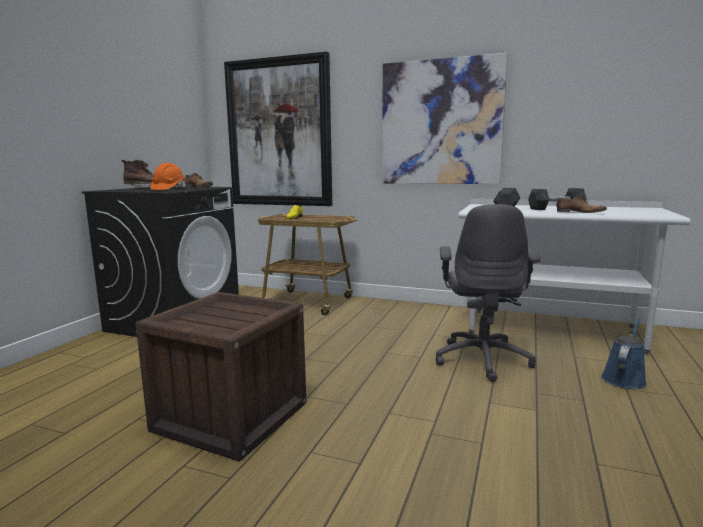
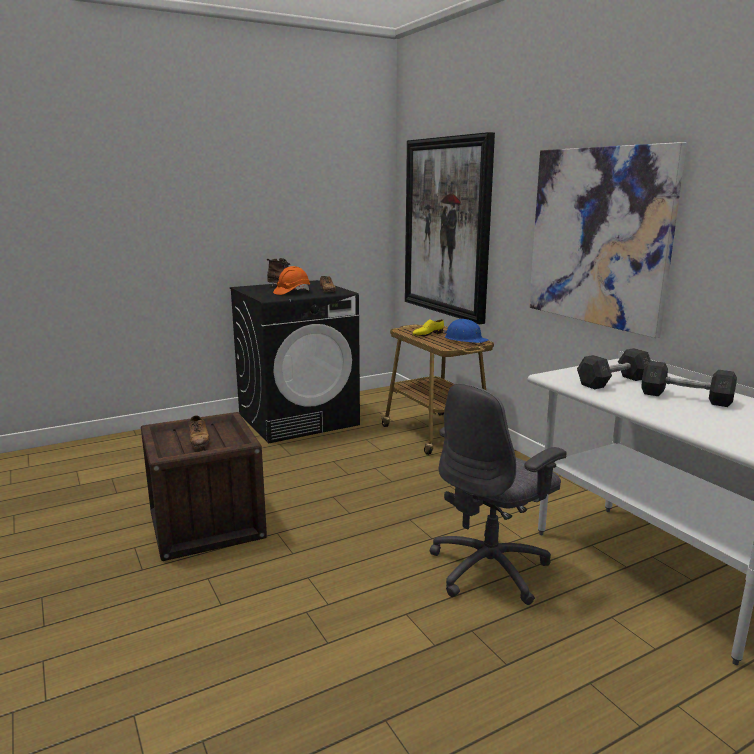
camera: 40 degrees right, 5 degrees up
shoe [557,196,607,213] -> shoe moved to [189,416,210,447]
blue watering can [601,317,647,389] -> none
none -> blue hard hat [444,319,488,343]

